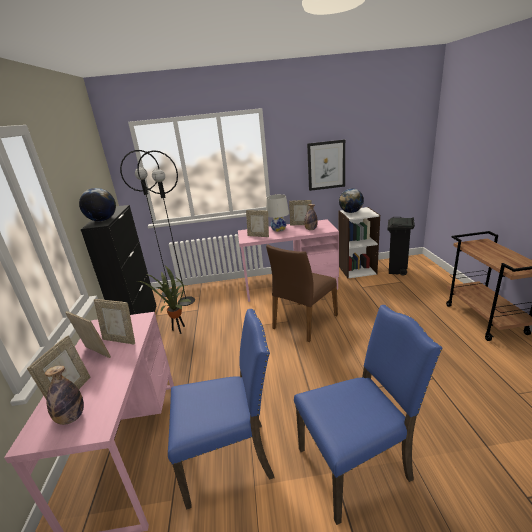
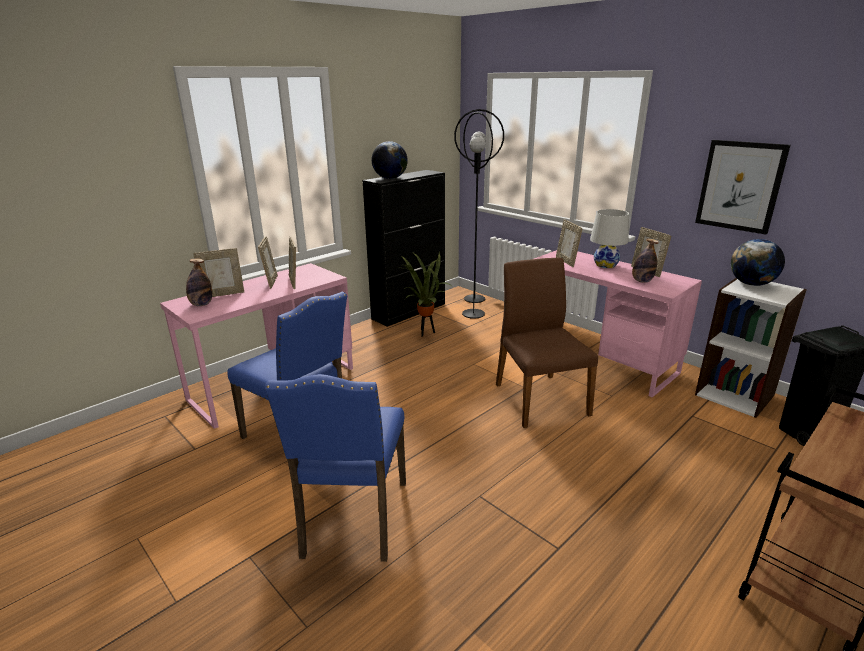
camera: 50 degrees right, 0 degrees up
brown chair [266,244,338,342] -> brown chair turned 75 degrees clockwise [496,257,598,428]
blue chair [294,305,443,525] -> blue chair turned 60 degrees clockwise [265,374,406,562]

